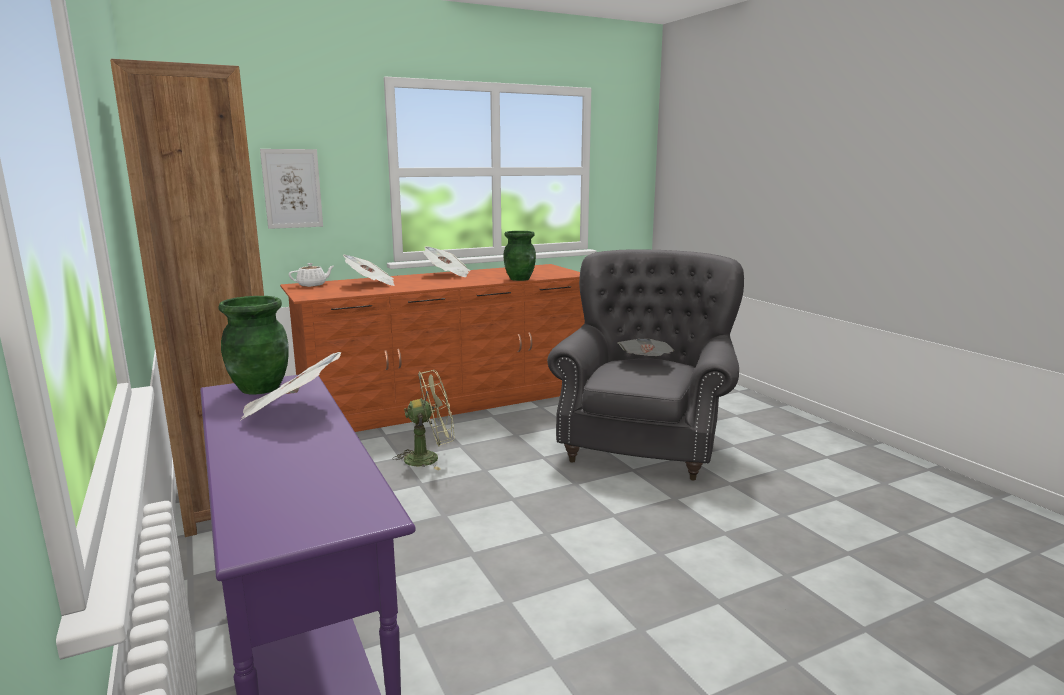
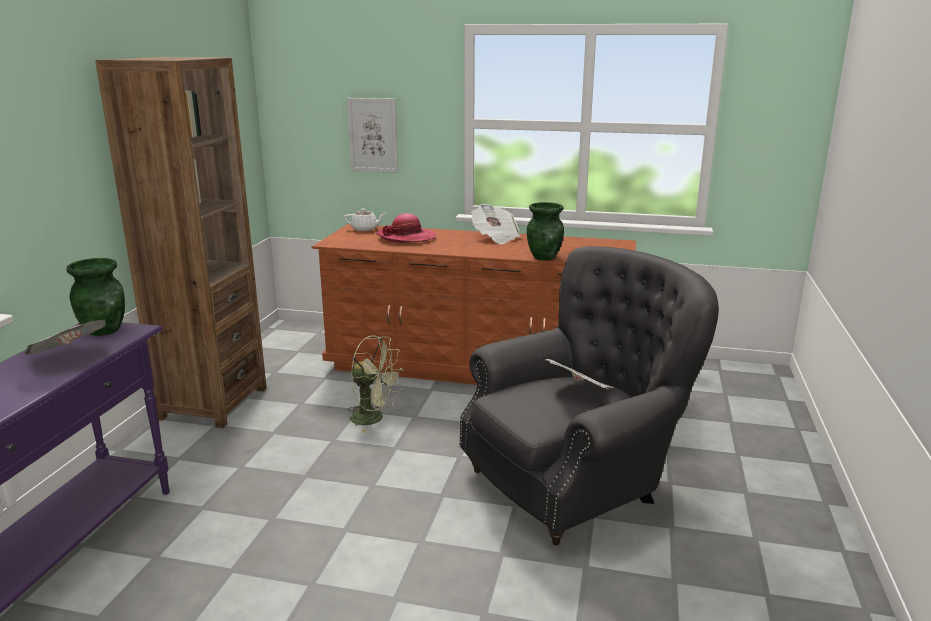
camera: 40 degrees right, 5 degrees up
newspaper [343,255,395,286] -> hat [376,213,436,243]

